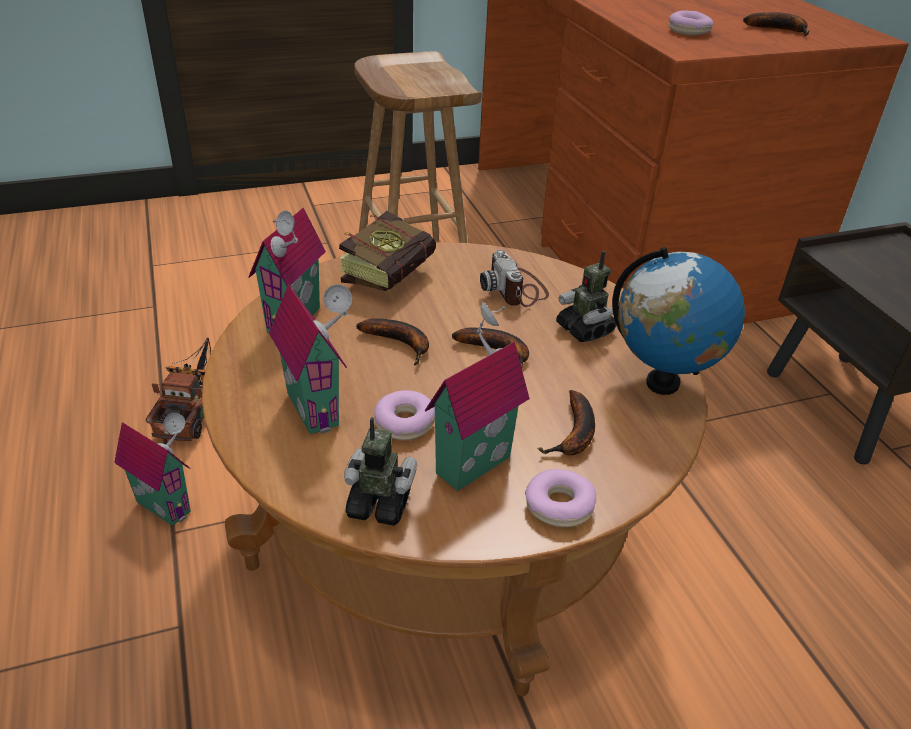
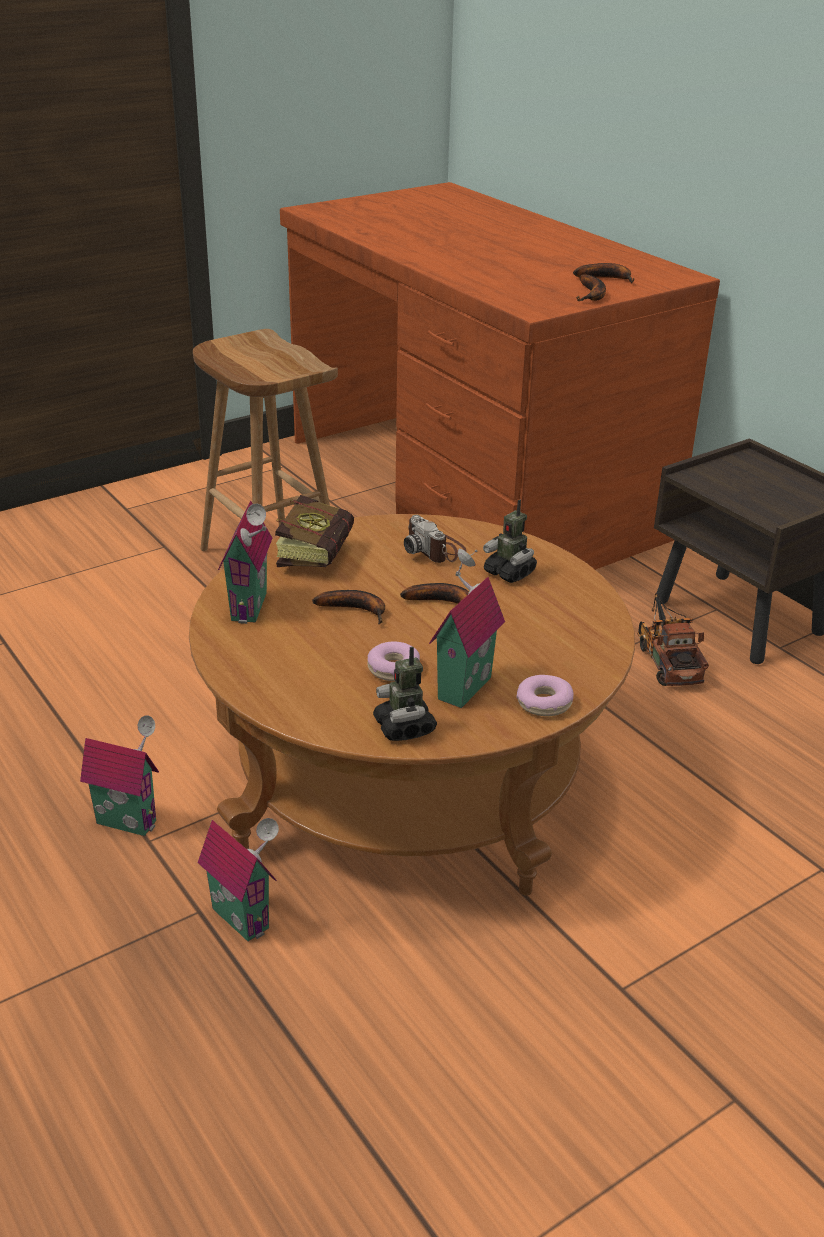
camera: 15 degrees left, 5 degrees down
toy truck [146,337,211,441] -> toy truck moved to [637,593,709,686]
toy house [269,284,352,434] -> toy house moved to [198,818,279,941]
toy robot [344,417,417,526] -> toy robot turned 105 degrees counterclockwise [373,647,437,741]
banana [537,390,595,455] -> banana moved to [576,274,606,301]
globe [612,247,745,395] -> none
donut [668,10,714,35] -> none

